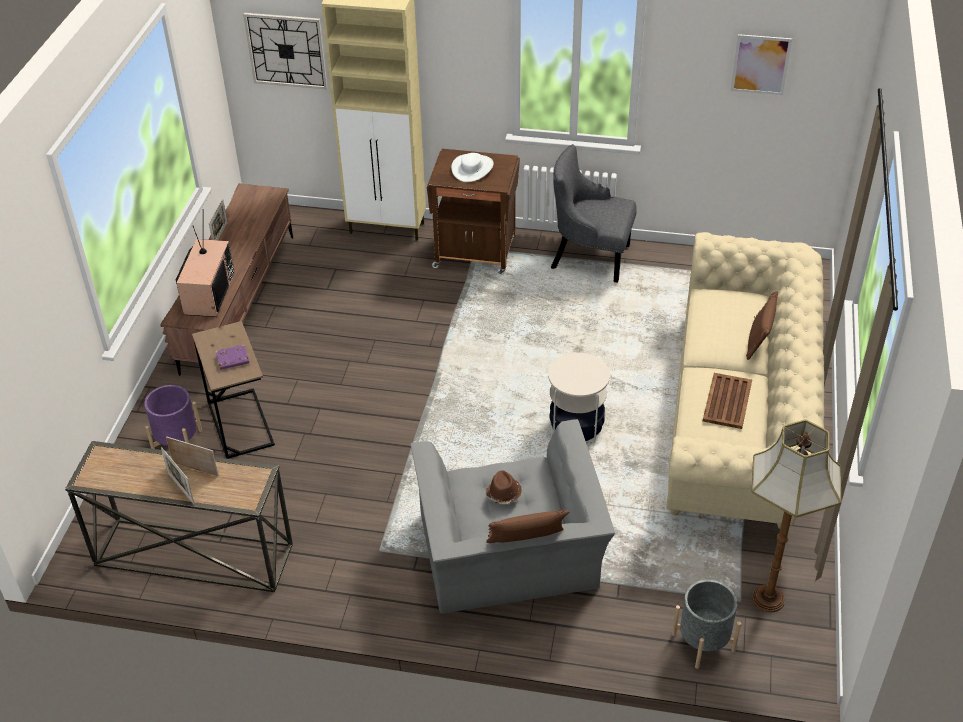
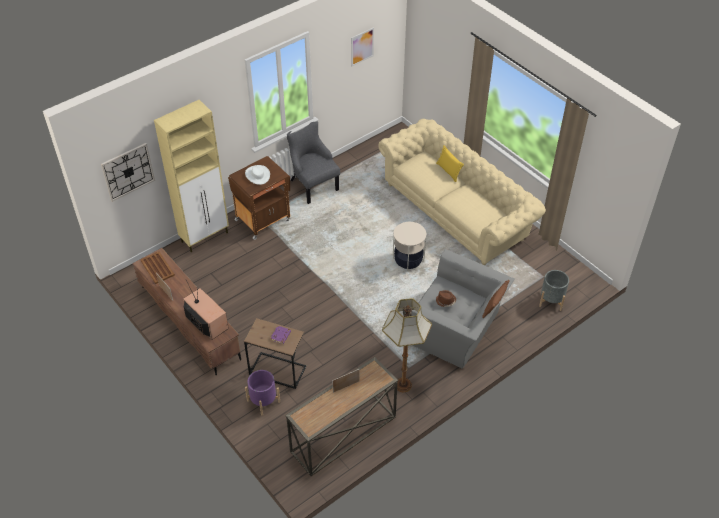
camera: 50 degrees left, 5 degrees up
picture frame [161,447,194,504] -> none
grey armchair [551,144,636,283] -> grey armchair turned 90 degrees clockwise [286,122,341,204]
brown tray [703,373,752,429] -> brown tray moved to [140,252,175,284]
brown pillow [746,291,778,360] -> yellow pillow [437,145,464,182]
floor lamp [752,420,841,612] -> floor lamp moved to [382,298,432,392]

